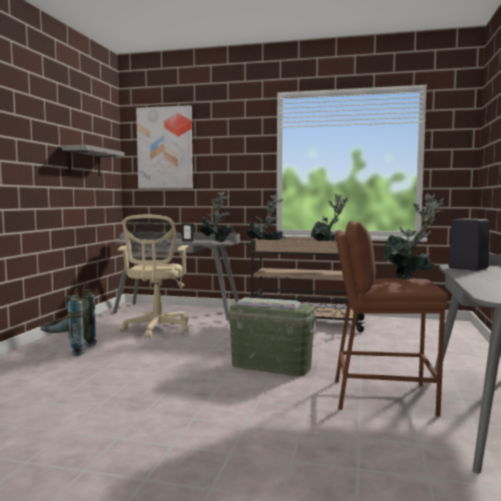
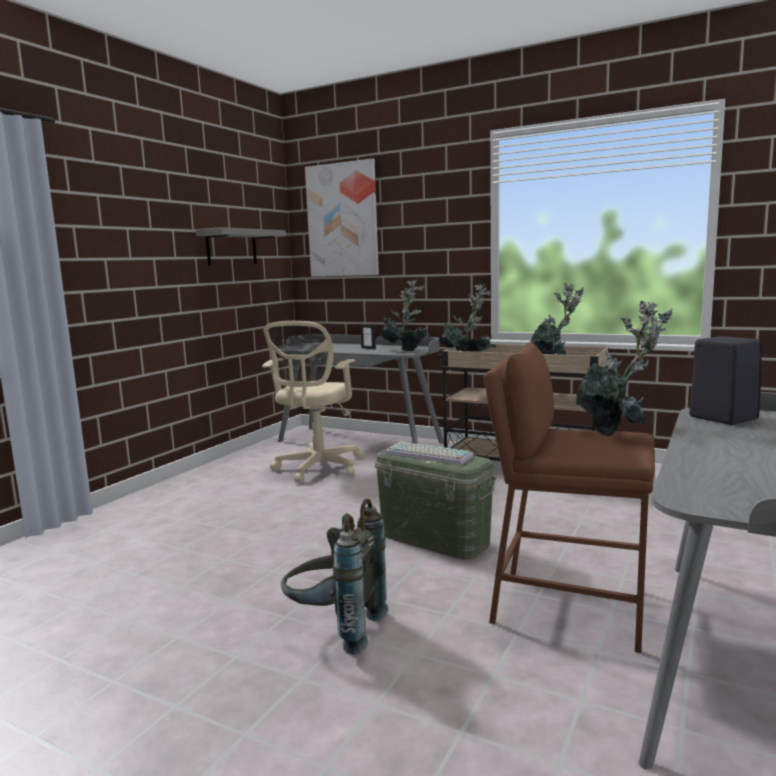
camera: 15 degrees right, 5 degrees up
grey backpack [40,284,97,356] -> grey backpack moved to [281,499,389,655]

